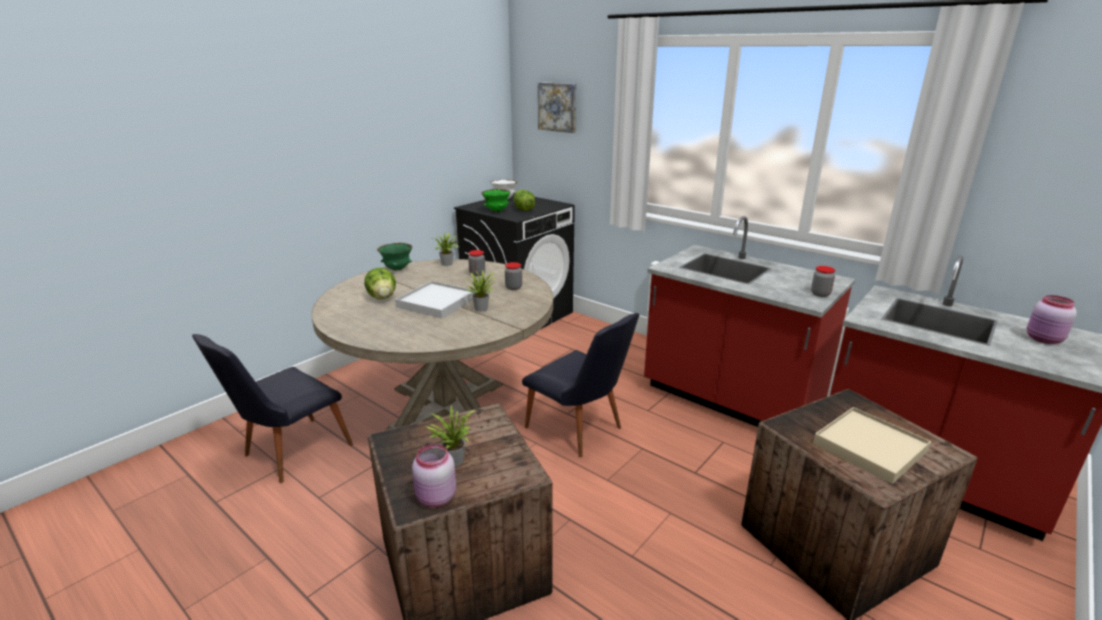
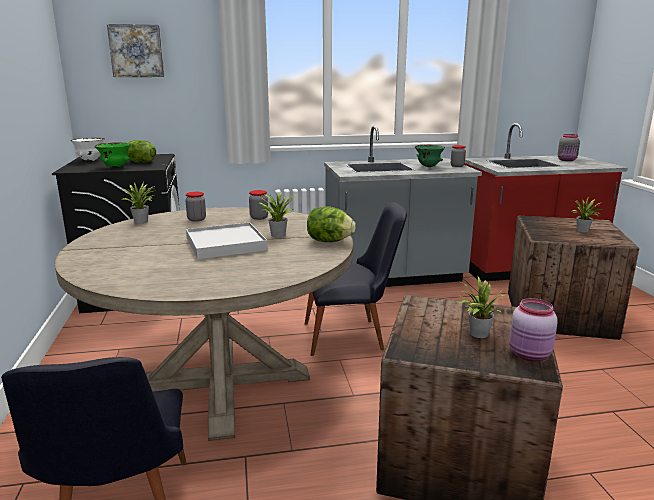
camera: 50 degrees left, 5 degrees down
lettuce [364,268,396,299] -> lettuce moved to [307,206,356,242]
green bowl [377,243,412,270] -> green bowl moved to [415,145,445,167]
red counter [644,216,855,427] -> grey counter [324,125,482,287]
beige tray [813,407,931,484] -> potted plant [572,197,602,233]
pink jar [1027,295,1077,344] -> grey jar [558,134,580,161]

